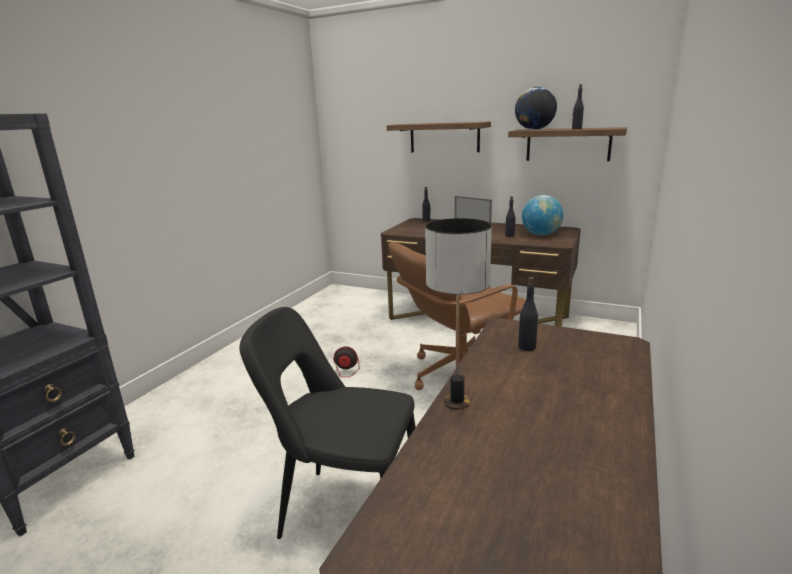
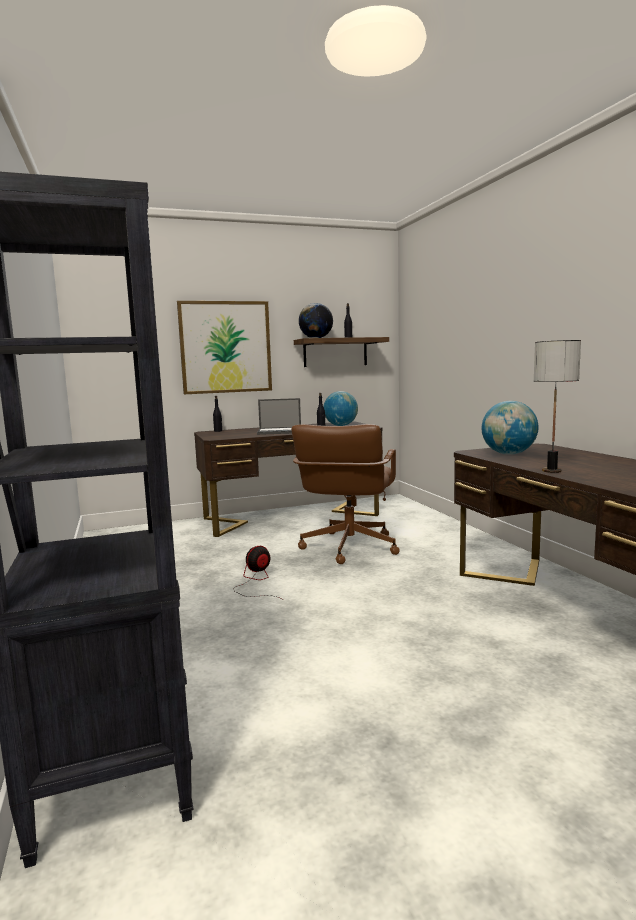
camera: 45 degrees left, 10 degrees down
black chair [239,307,416,539] -> none
shelf [387,122,491,153] -> picture [177,301,272,394]
black bottle [518,277,538,351] -> globe [481,401,539,455]

